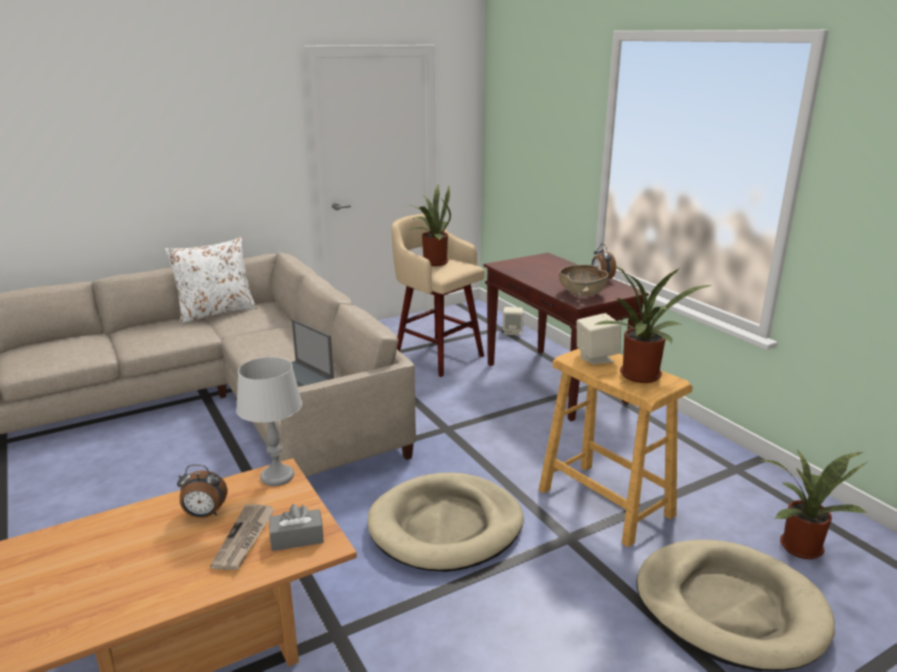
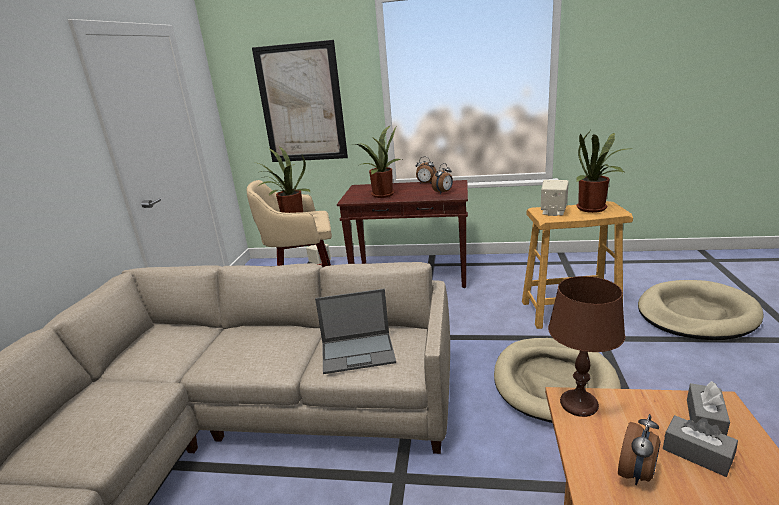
camera: 50 degrees left, 0 degrees up
white pillow [164,237,257,324] -> none
newspaper [210,504,275,570] -> grey tissue box [663,415,738,477]
grey table lamp [236,357,302,486] -> brown table lamp [548,276,625,417]
brown bowl [559,265,608,297] -> alarm clock [431,163,453,194]
potted plant [760,450,868,559] -> potted plant moved to [351,126,402,198]
none -> picture [252,40,348,162]

